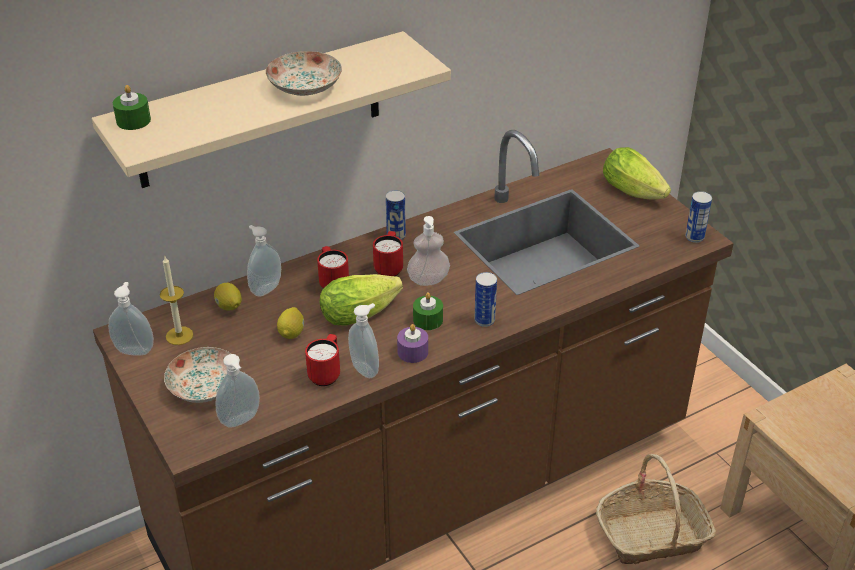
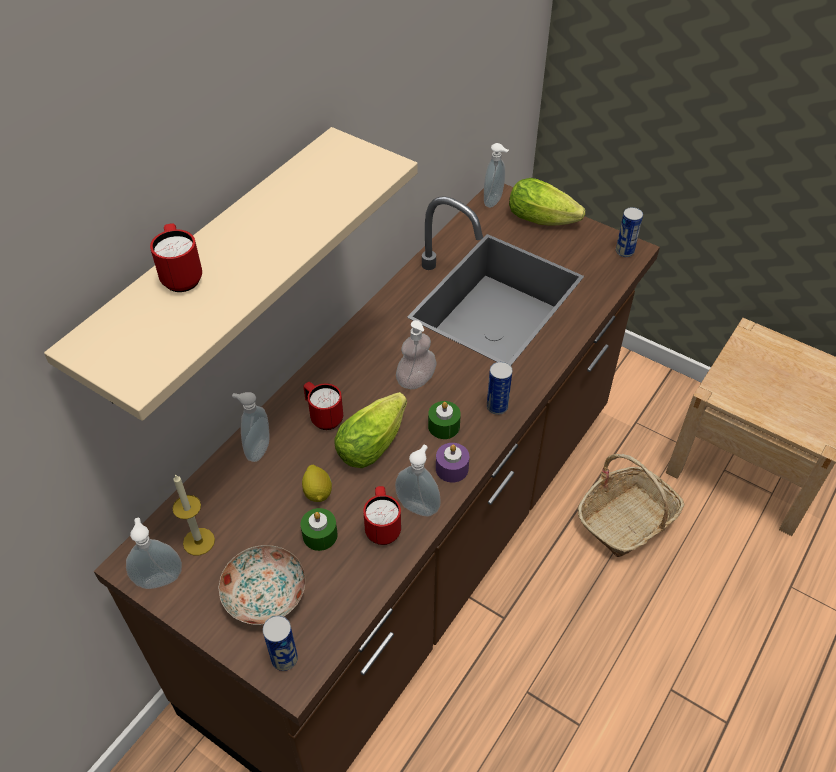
camera: 25 degrees left, 10 degrees up
green candle [113,85,151,130] -> green candle moved to [301,508,337,551]
lemon [214,283,242,311] -> none
soap dispenser [216,354,260,428] -> soap dispenser moved to [484,143,509,208]
plate [266,51,342,96] -> none
red mug [373,231,403,276] -> red mug moved to [150,223,202,292]
can [386,190,406,240] -> can moved to [263,616,298,671]

